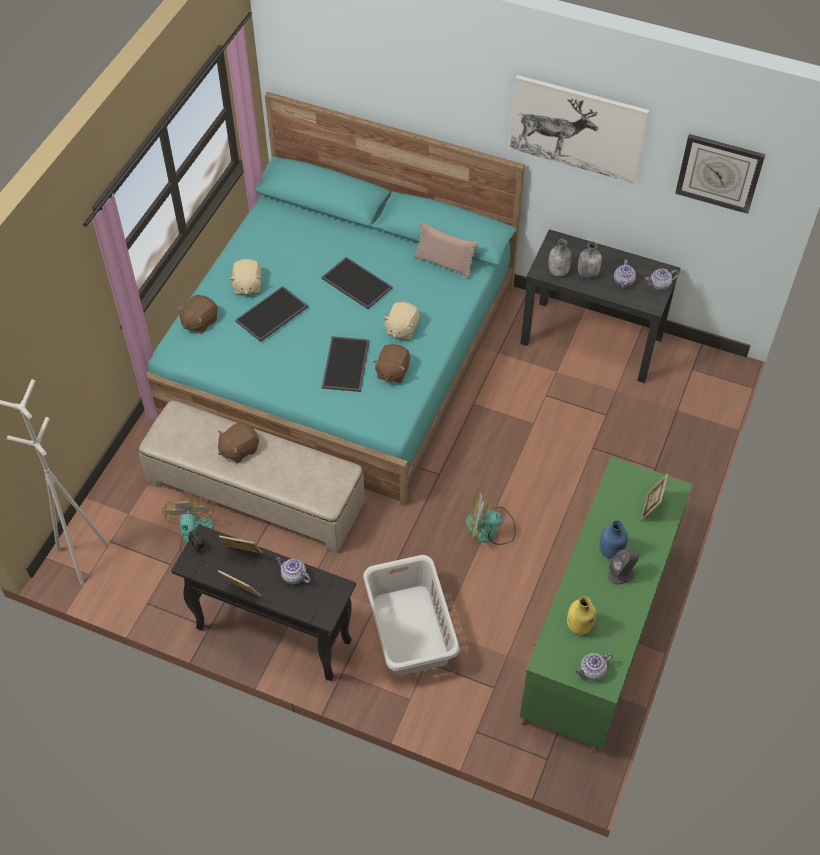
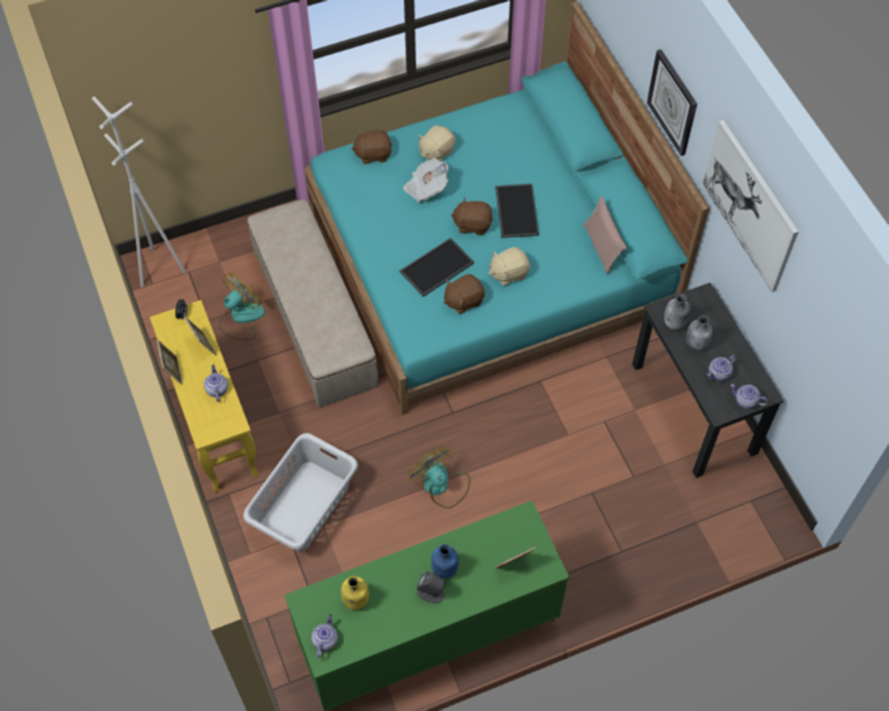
camera: 45 degrees right, 5 degrees up
black console table [171,524,356,681] -> yellow console table [150,300,259,492]
brown plush toy [218,422,259,463] -> brown plush toy moved to [451,198,493,235]
tray [235,286,308,342] -> newspaper [403,158,449,203]
teapot [576,653,613,681] -> teapot turned 90 degrees clockwise [311,614,338,658]
wall clock [675,134,765,214] -> wall clock moved to [647,49,697,156]

